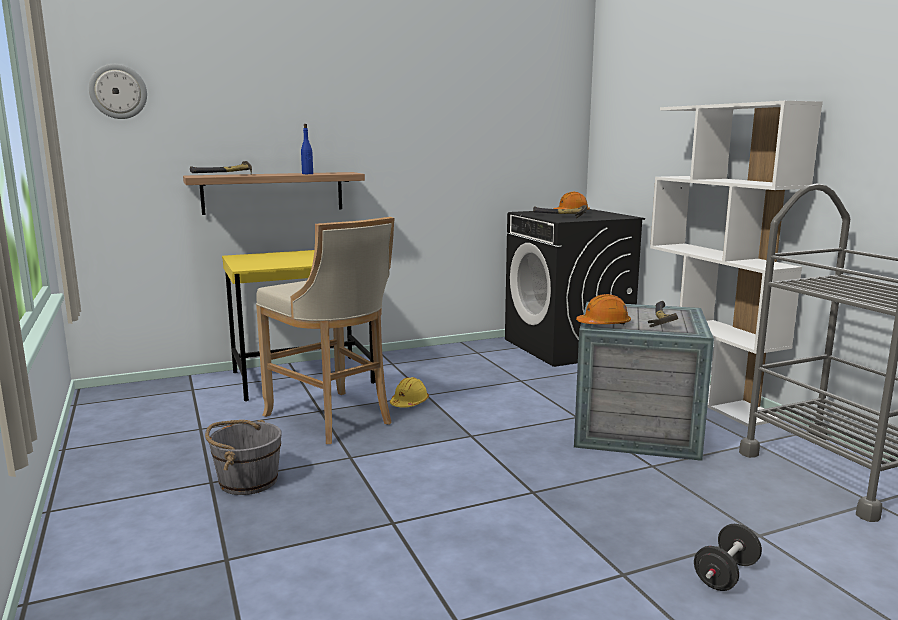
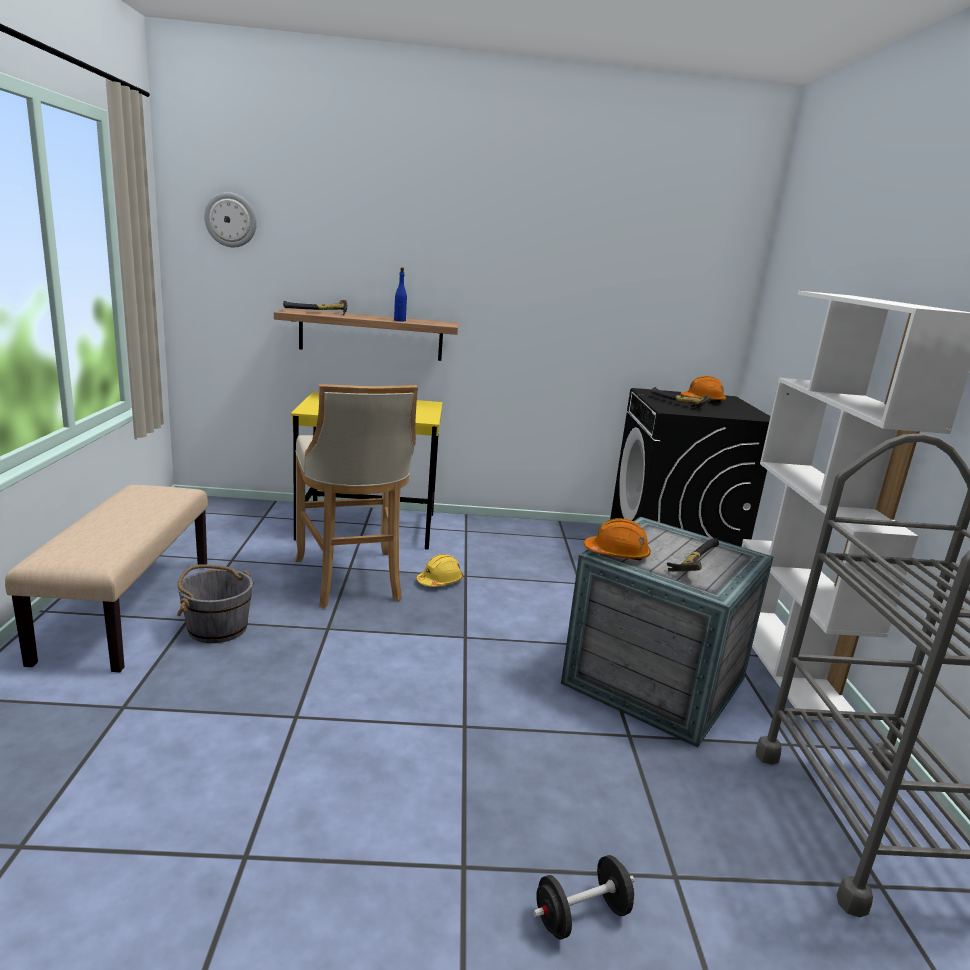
camera: 20 degrees right, 5 degrees up
none -> beige bench [5,485,208,672]

